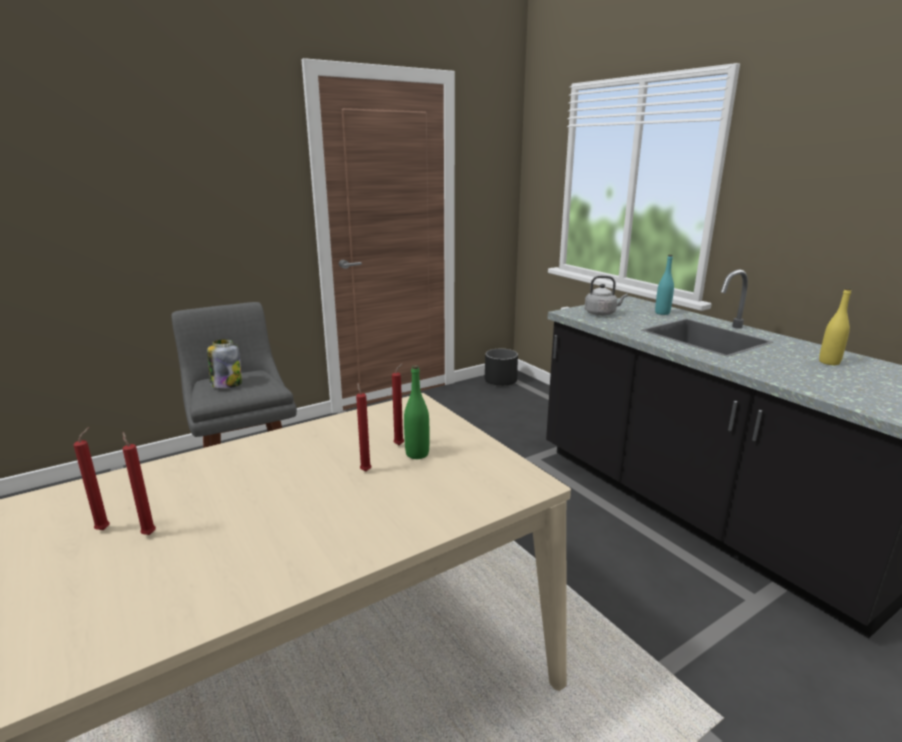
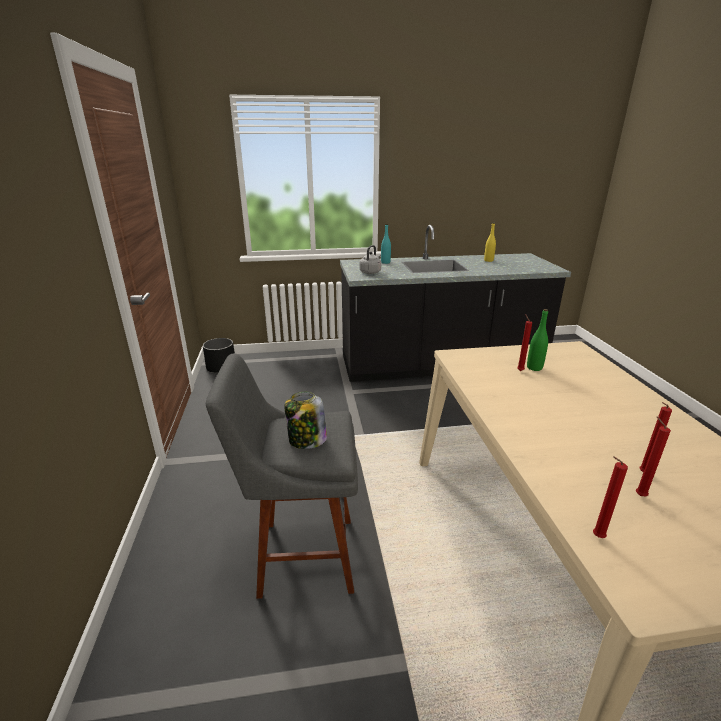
camera: 65 degrees left, 5 degrees up
red candle [356,383,371,471] -> red candle moved to [593,456,628,538]

